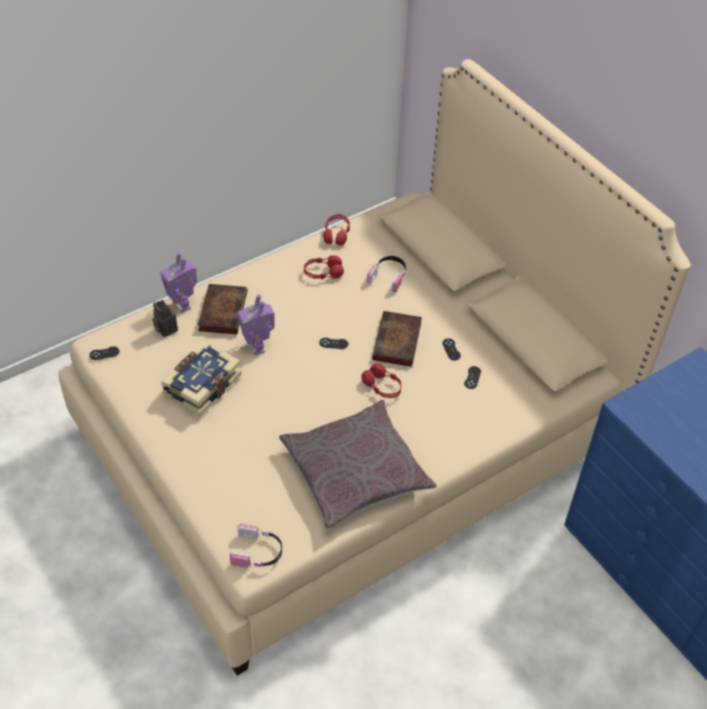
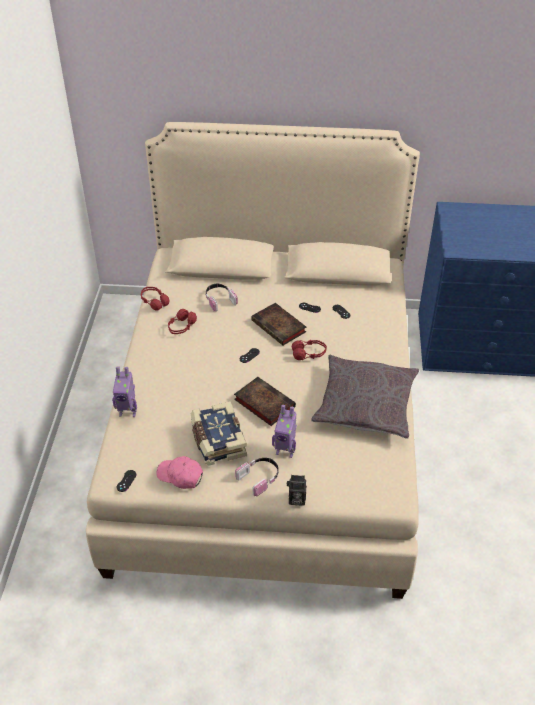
camera: 50 degrees left, 5 degrees down
camera [153,300,178,337] -> camera moved to [287,475,307,506]
book [198,284,247,334] -> book moved to [234,377,296,426]
headphones [230,524,282,568] -> headphones moved to [235,458,279,497]
toy robot [237,294,275,355] -> toy robot moved to [272,405,297,458]
none -> pink cap [156,456,203,489]

